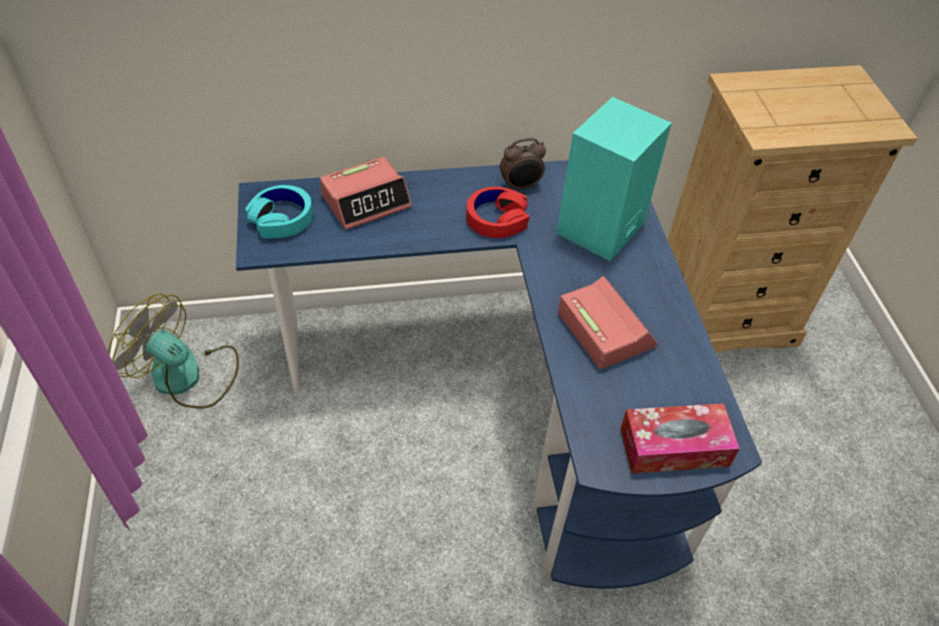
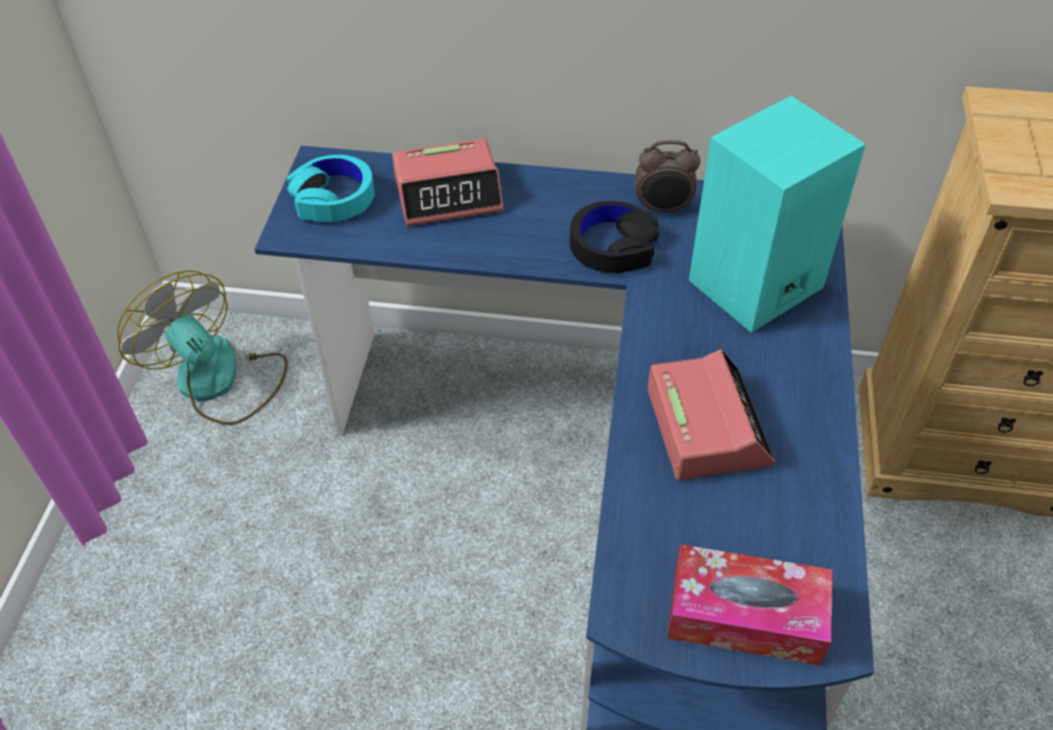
camera: 20 degrees right, 0 degrees up
red headphones [466,187,529,238] -> black headphones [570,201,659,273]

